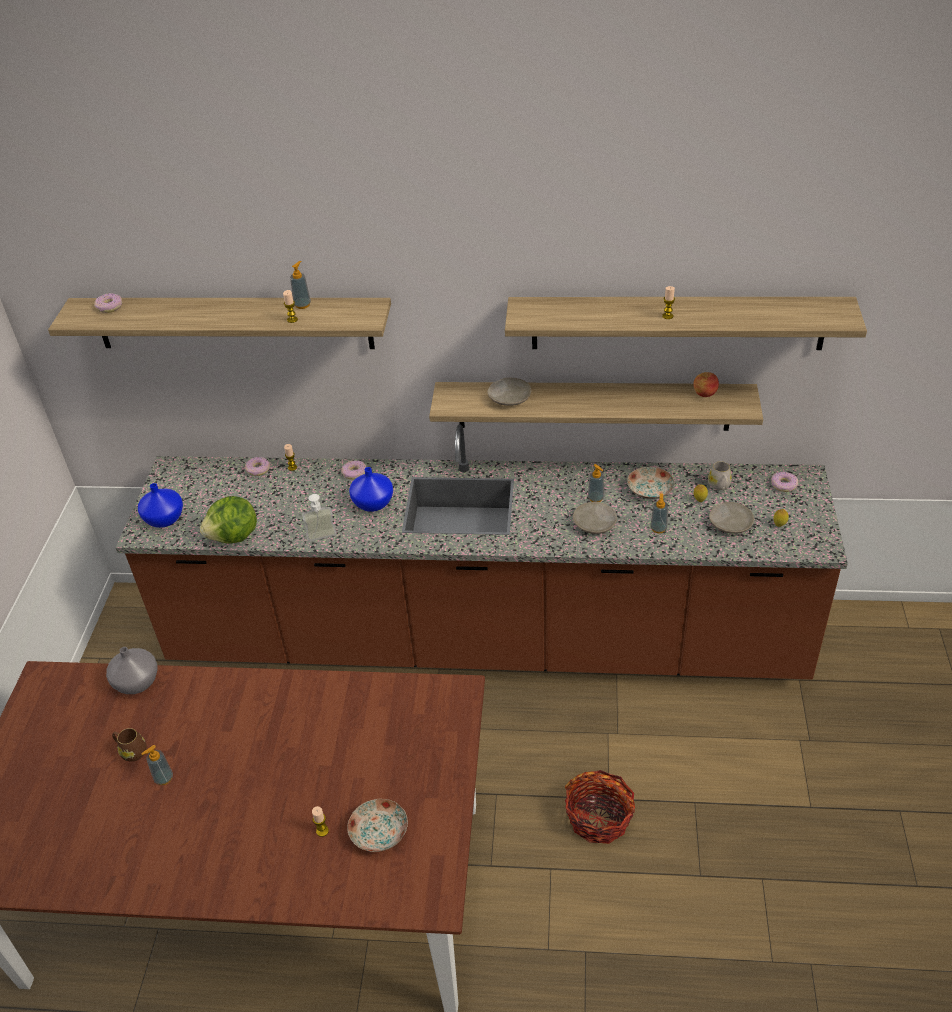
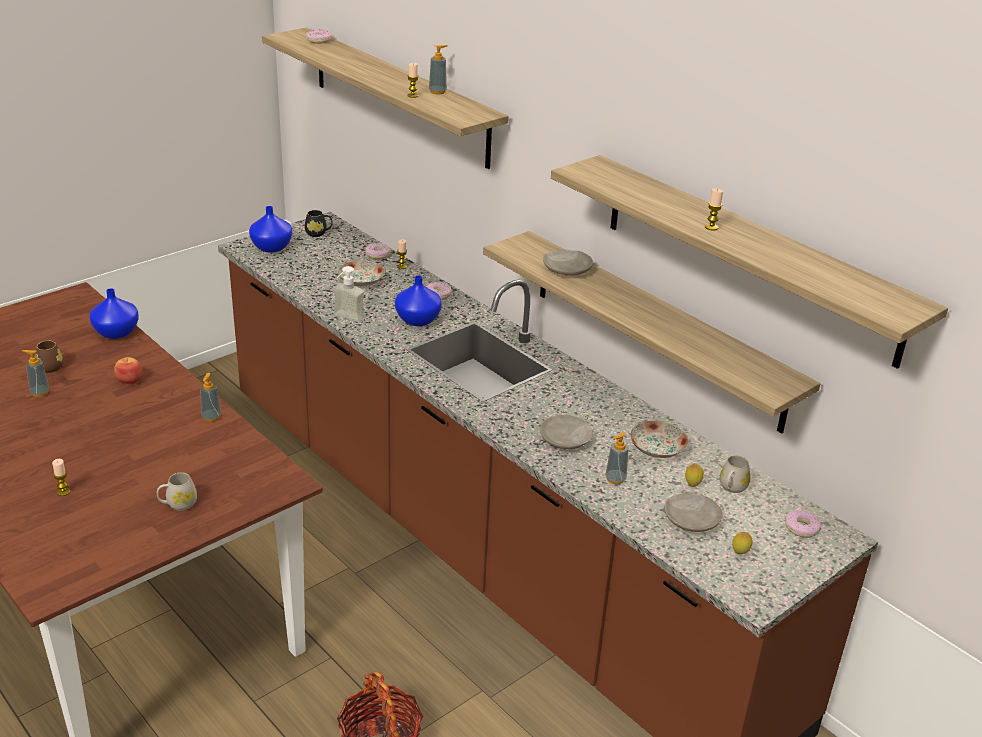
camera: 40 degrees right, 10 degrees down
grey vase [106,647,157,694] -> blue vase [90,288,139,339]
lettuce [200,496,257,543] -> none
plate [347,799,408,852] -> plate moved to [338,260,385,287]
soap dispenser [588,464,604,502] -> soap dispenser moved to [200,373,221,422]
apple [693,372,719,397] -> apple moved to [114,357,142,384]
none -> white mug [157,472,197,511]
none -> black mug [305,210,332,237]

